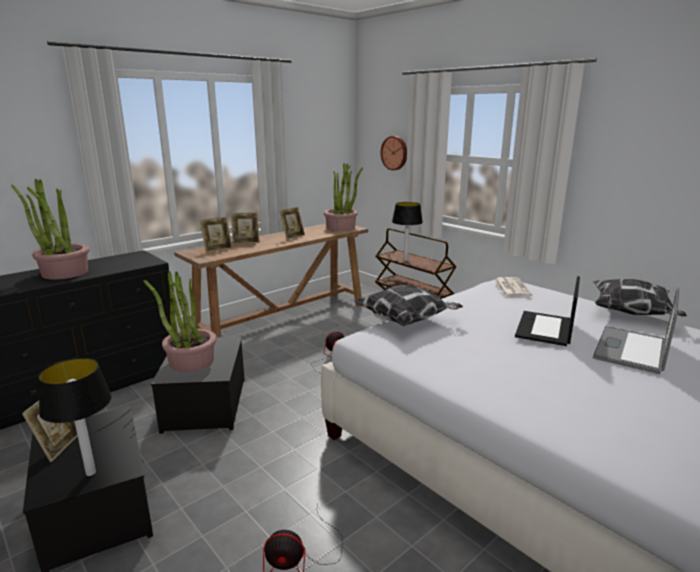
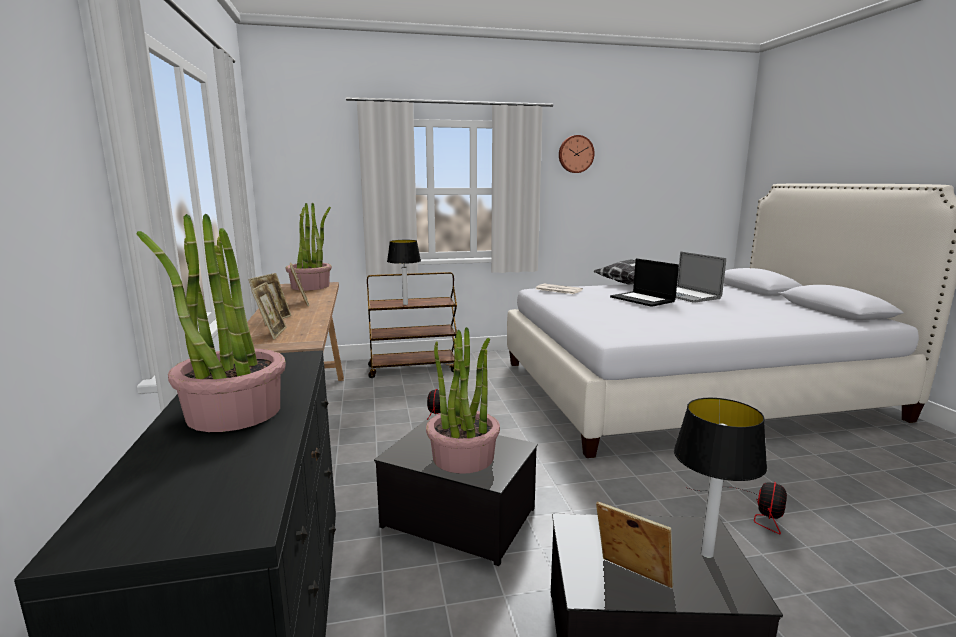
camera: 60 degrees left, 5 degrees down
pillow [354,285,463,326] -> none
wall clock [380,136,407,170] -> wall clock moved to [559,135,595,173]

